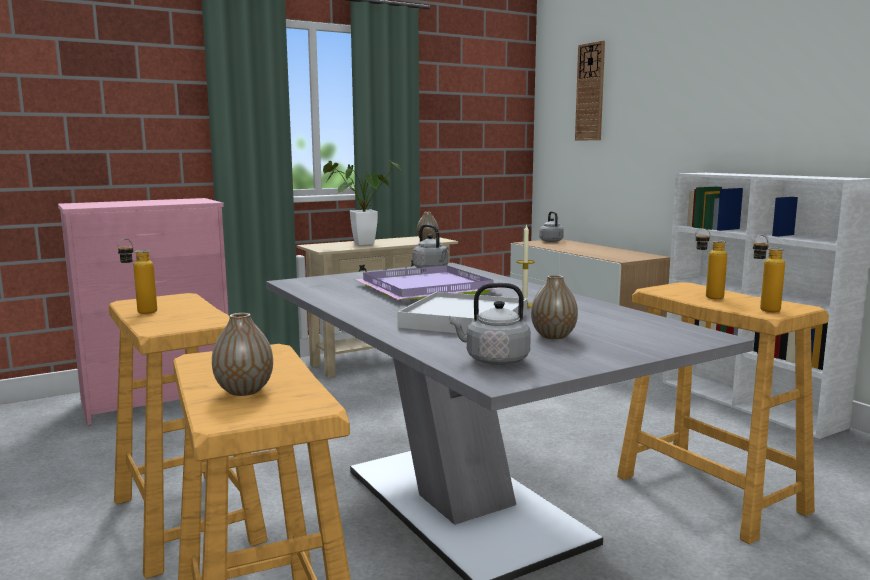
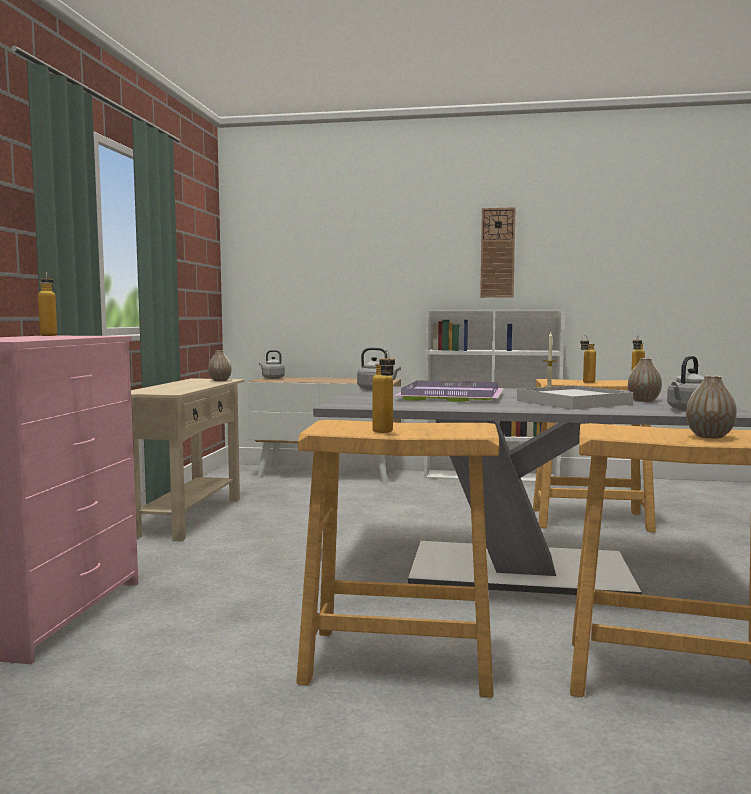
camera: 50 degrees left, 5 degrees down
potted plant [323,160,402,245] -> none
wall clock [575,41,605,141] -> wall clock moved to [480,207,516,298]
none -> bottle [38,272,57,336]

